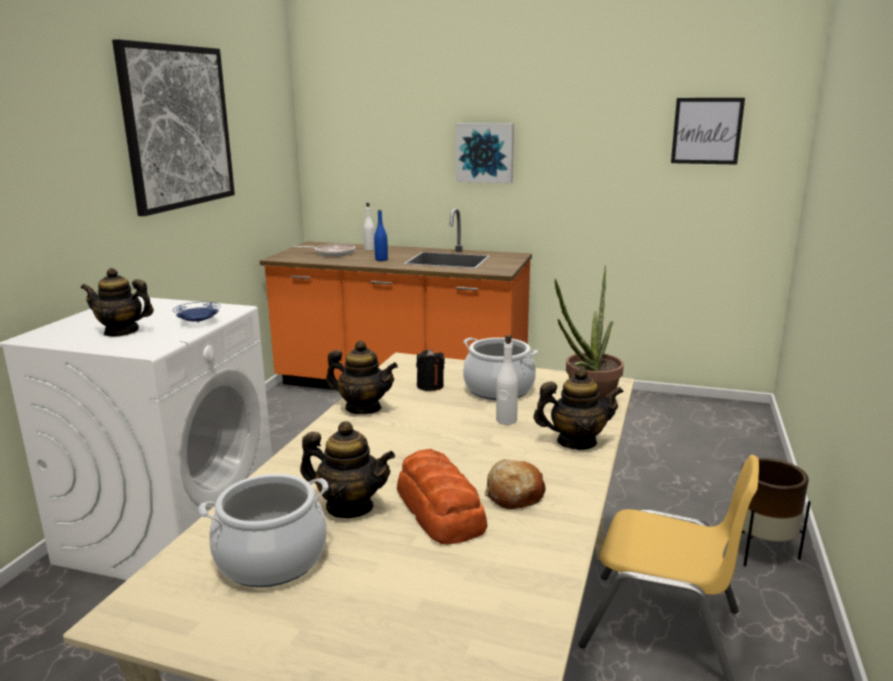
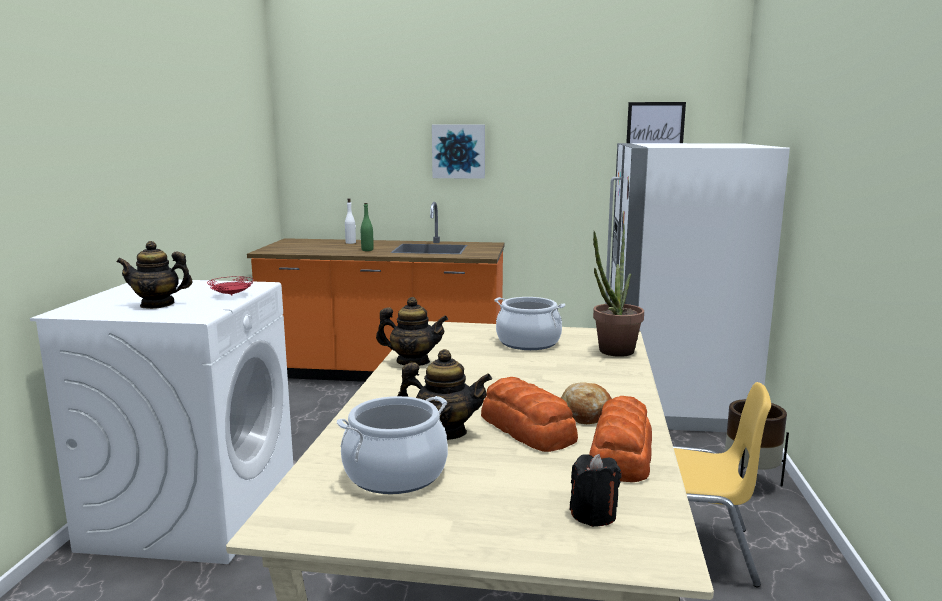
camera: 10 degrees left, 5 degrees down
picture [112,39,235,216] -> none
blue plate [173,302,220,323] -> red plate [207,276,254,296]
frying pan [294,244,355,257] -> none
blue bottle [374,210,388,261] -> green bottle [361,203,374,251]
black candle [416,349,445,391] -> black candle moved to [570,454,621,527]
white bottle [496,335,518,425] -> none
teapot [533,368,624,450] -> none
none -> bread [589,396,652,482]
none -> white fridge [605,143,790,432]

